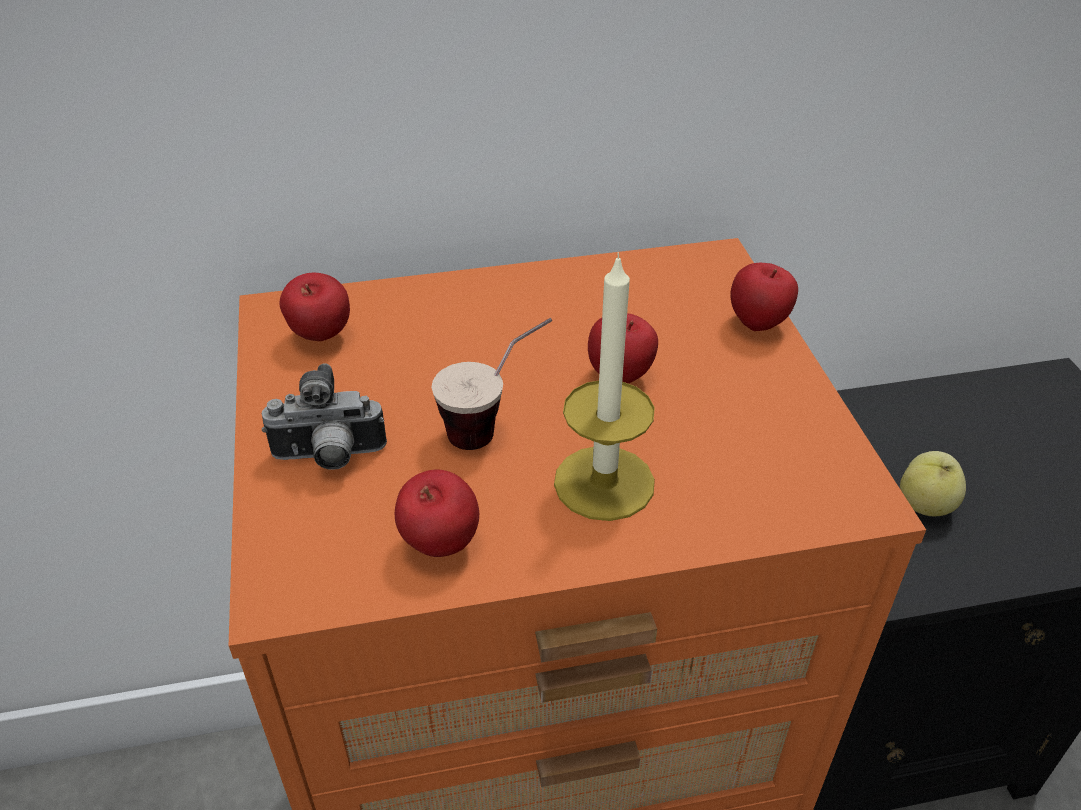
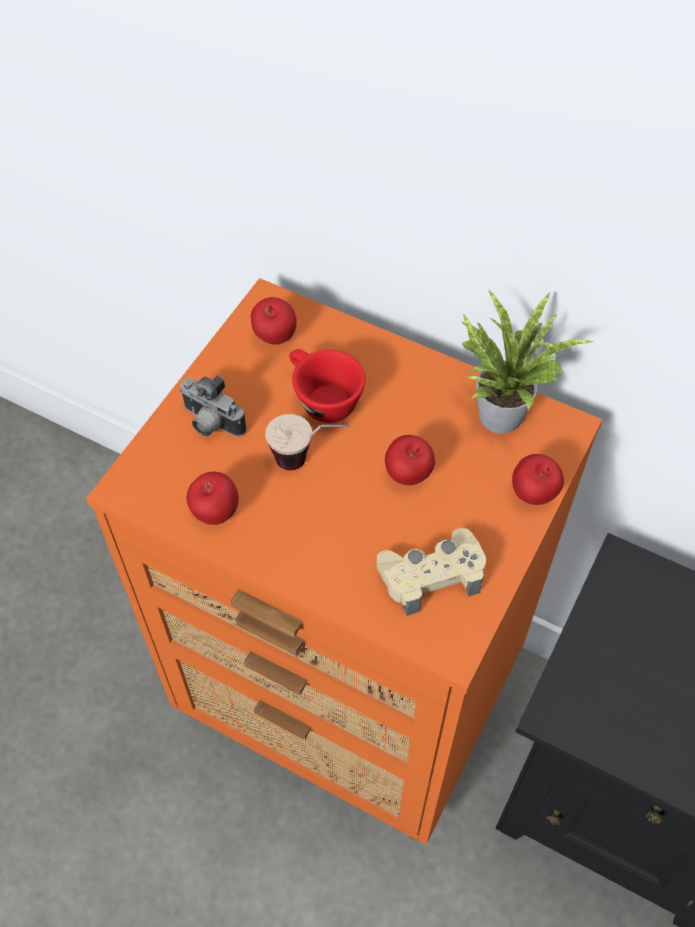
camera: 40 degrees right, 15 degrees up
candle [554,253,655,521] -> none
apple [900,451,966,516] -> none
none -> red cup [289,349,366,423]
none -> beige game controller [376,528,486,616]
none -> potted plant [460,288,594,434]

